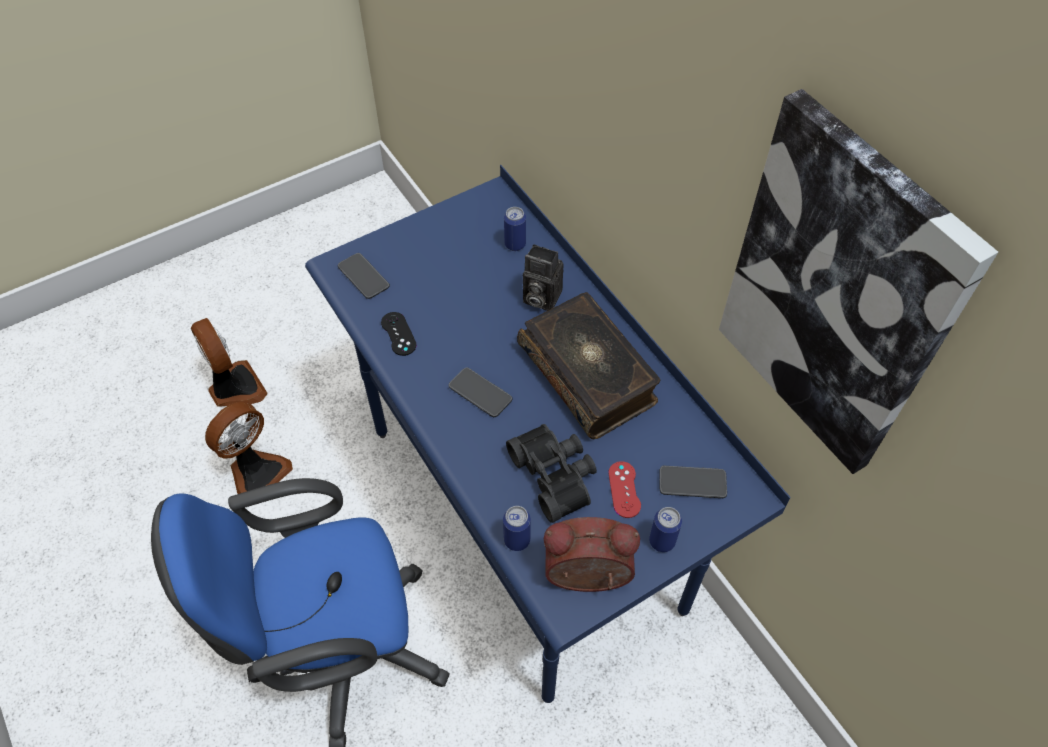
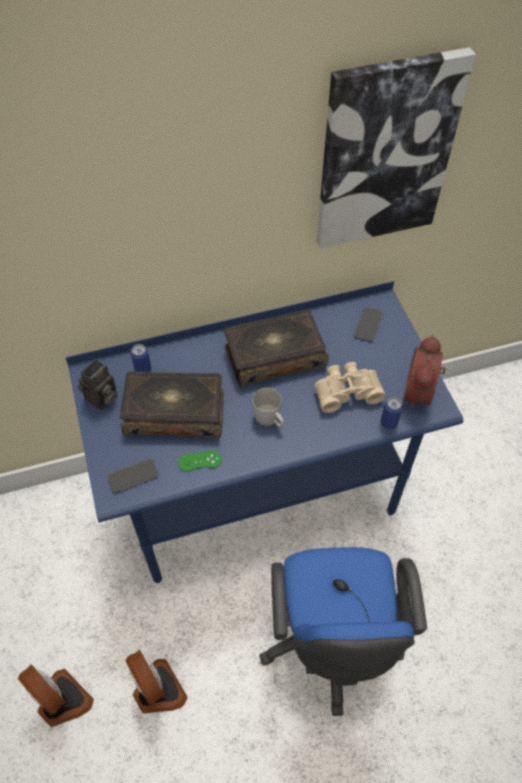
camera: 75 degrees left, 0 degrees up
fan [191,318,268,407] -> fan turned 60 degrees clockwise [18,664,94,727]
black game controller [381,312,417,356] -> green game controller [178,451,222,472]
phone [448,367,513,417] -> white mug [252,387,284,427]
black binoculars [506,424,597,523] -> beige binoculars [314,362,386,413]
camera [523,244,564,311] -> camera moved to [78,359,117,410]
red game controller [608,461,641,518] -> none
can [649,507,682,552] -> none
none -> book [120,372,223,438]

